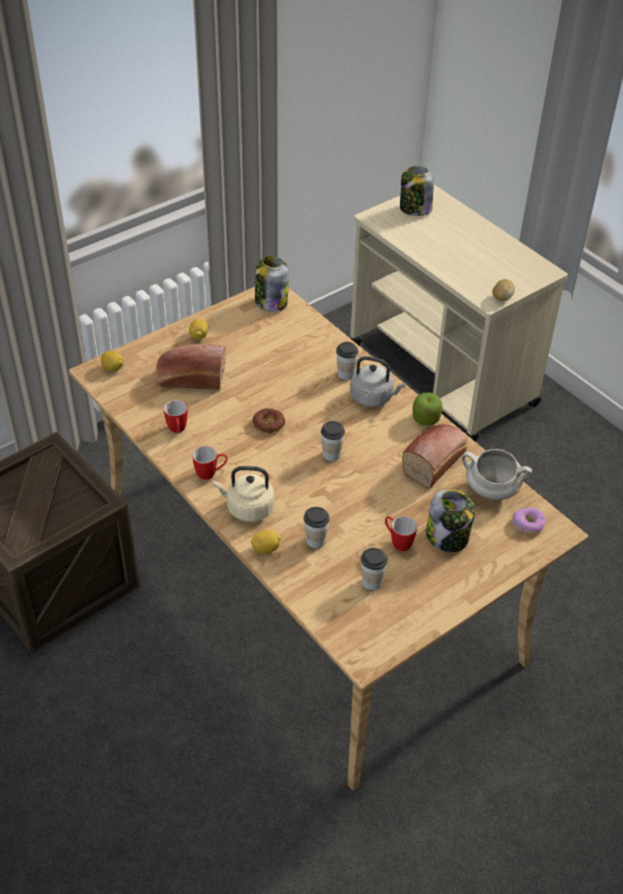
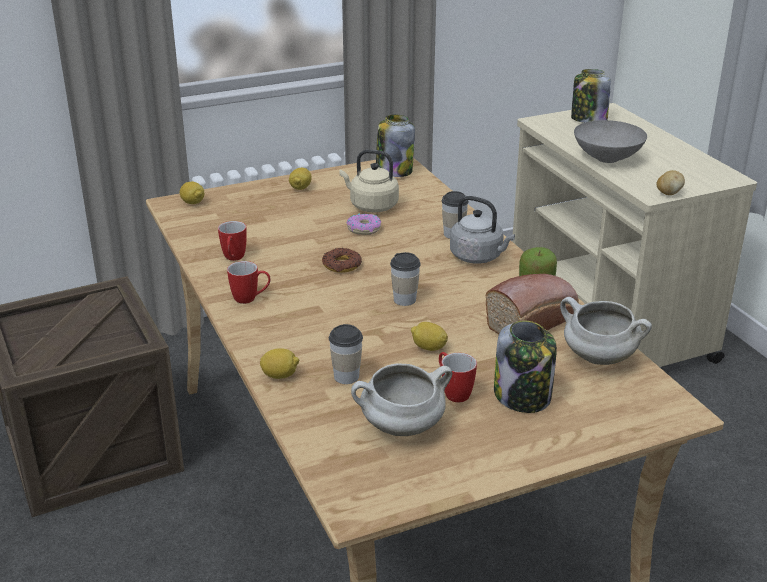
camera: 15 degrees right, 15 degrees down
bread [155,344,226,390] -> none
beige kettle [213,466,274,522] -> beige kettle moved to [339,149,399,213]
cup [361,548,388,590] -> white cooking pot [351,363,452,436]
donut [512,507,546,534] -> donut moved to [346,213,381,235]
none -> lemon [411,322,448,351]
none -> grey bowl [574,120,647,163]

